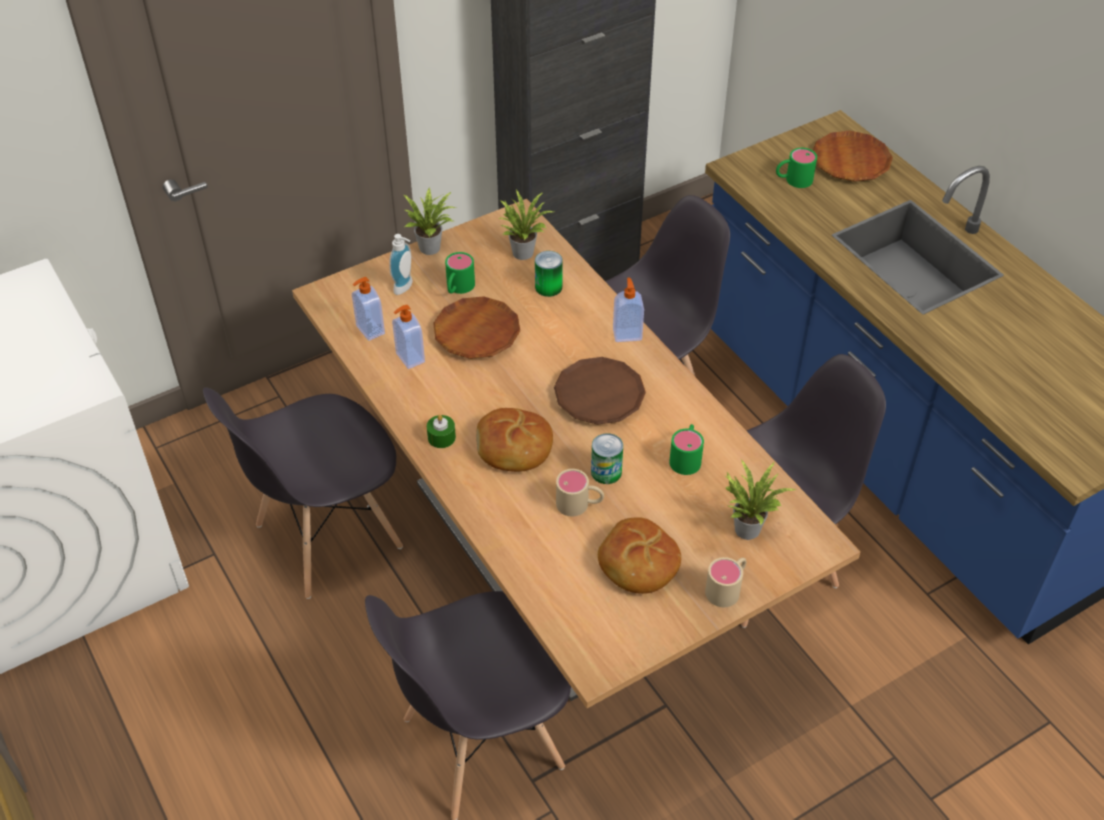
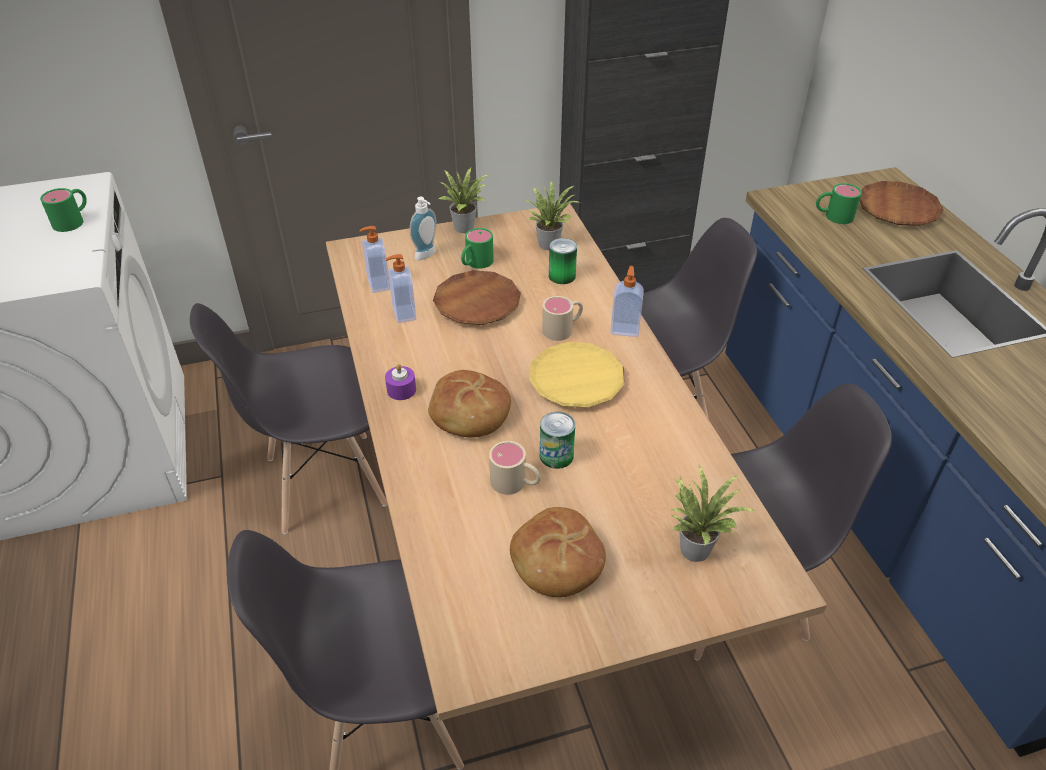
camera: 15 degrees right, 5 degrees down
green candle [427,415,456,448] -> purple candle [385,364,416,400]
brown plate [554,357,646,425] -> yellow plate [529,342,624,408]
green mug [669,424,704,475] -> green mug moved to [40,188,87,232]
beige mug [705,557,746,607] -> beige mug moved to [542,296,583,341]

